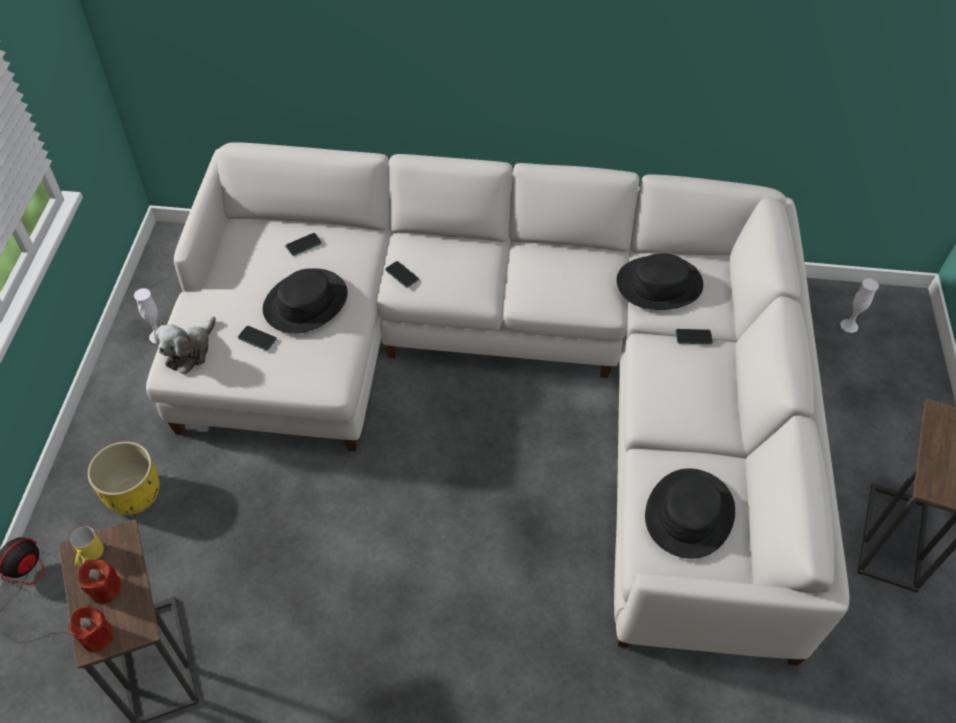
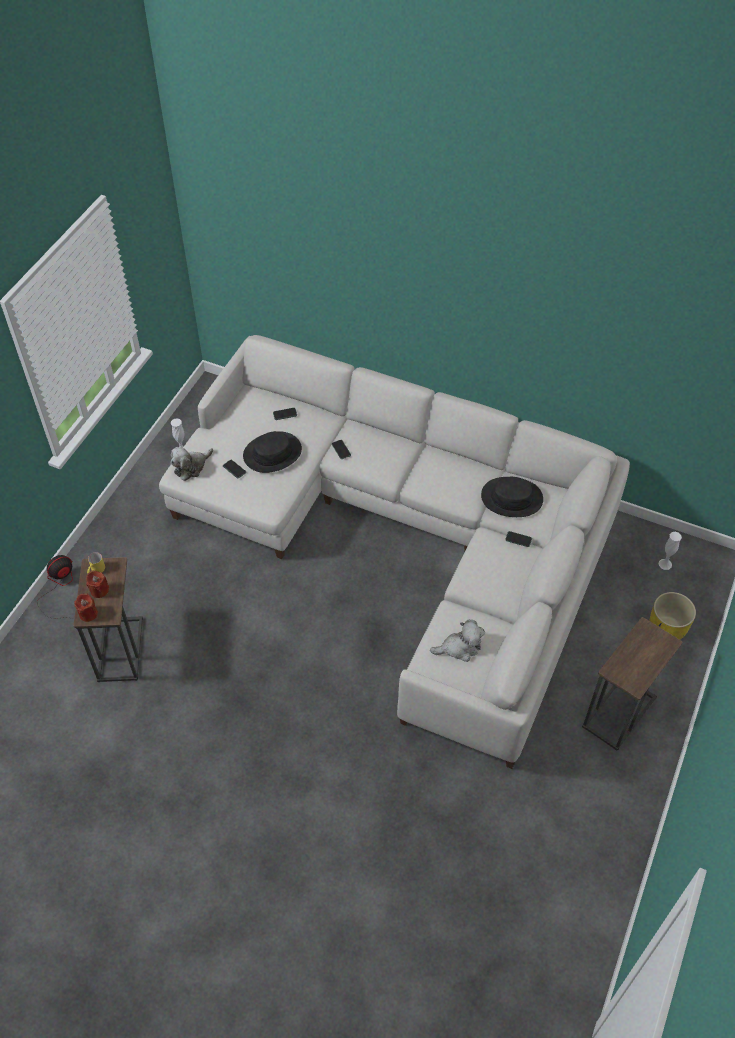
camera: 20 degrees right, 0 degrees up
yellow planter [88,441,160,515] -> yellow planter moved to [650,592,696,640]
black hat [645,468,735,559] -> plush toy [430,620,485,662]

